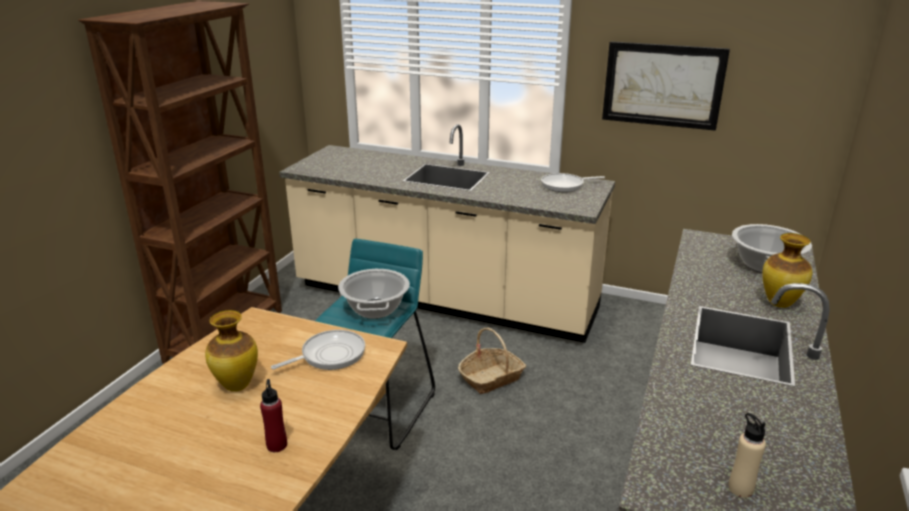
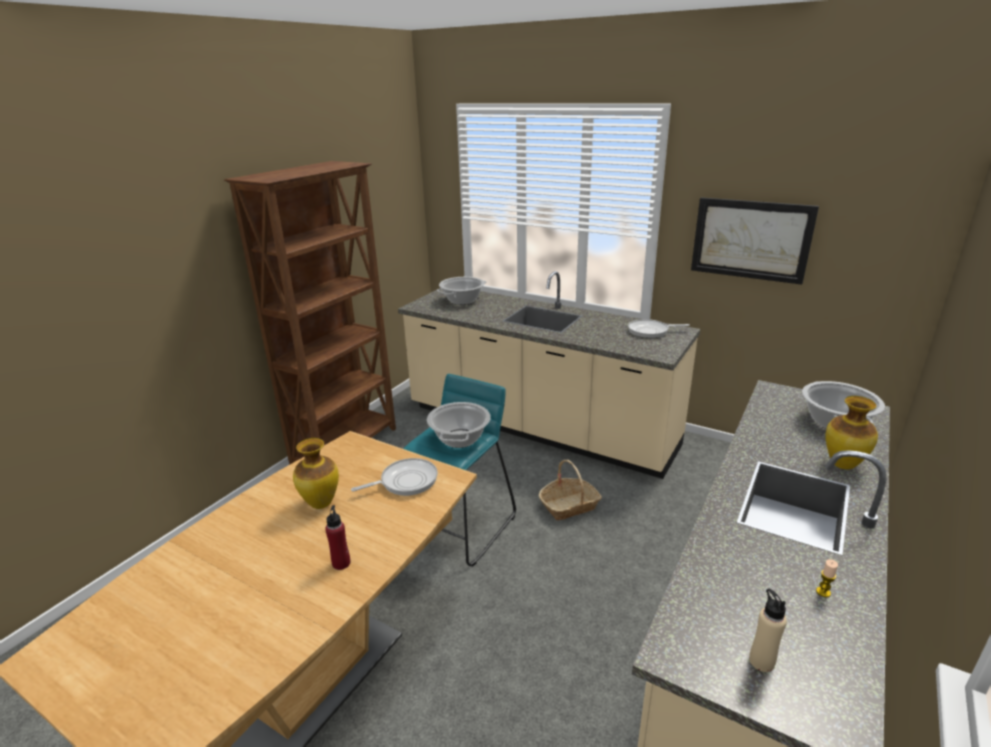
camera: 10 degrees right, 0 degrees up
none -> cooking pot [437,277,487,305]
none -> candle [816,559,838,597]

